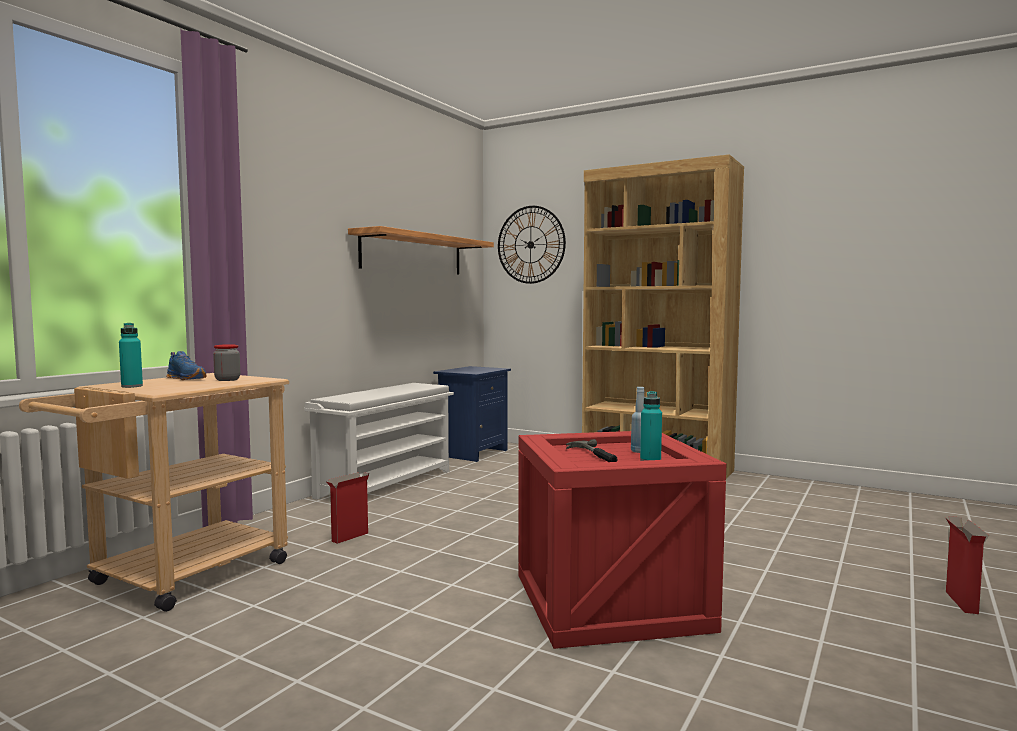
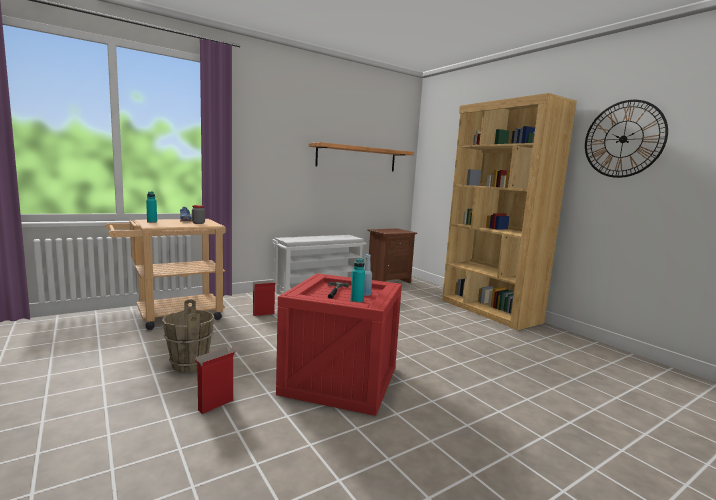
camera: 25 degrees right, 5 degrees up
blue nightstand [433,366,511,462] -> brown nightstand [367,228,417,283]
wall clock [498,206,566,284] -> wall clock moved to [585,100,668,178]
cardboard box [946,516,989,614] -> cardboard box moved to [195,347,237,414]
none -> brown bucket [162,299,214,372]

